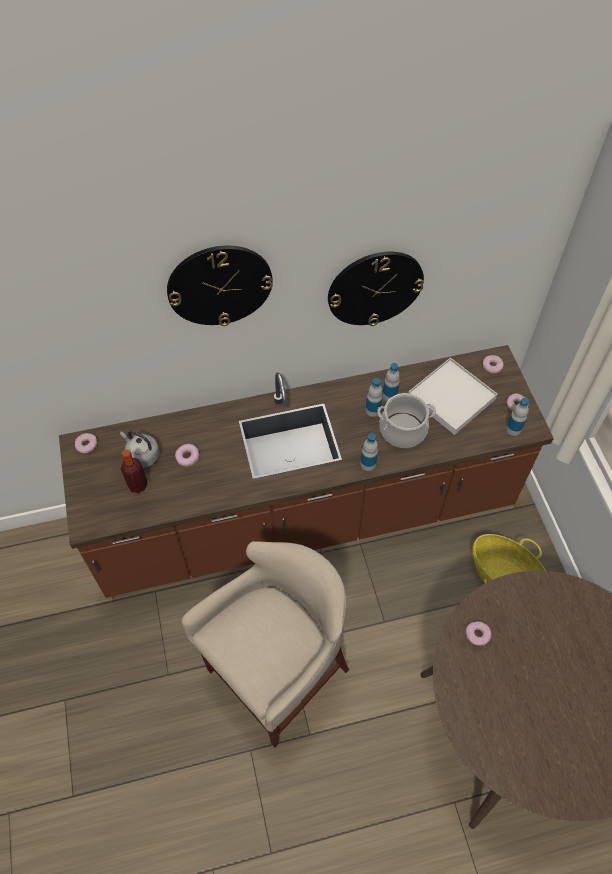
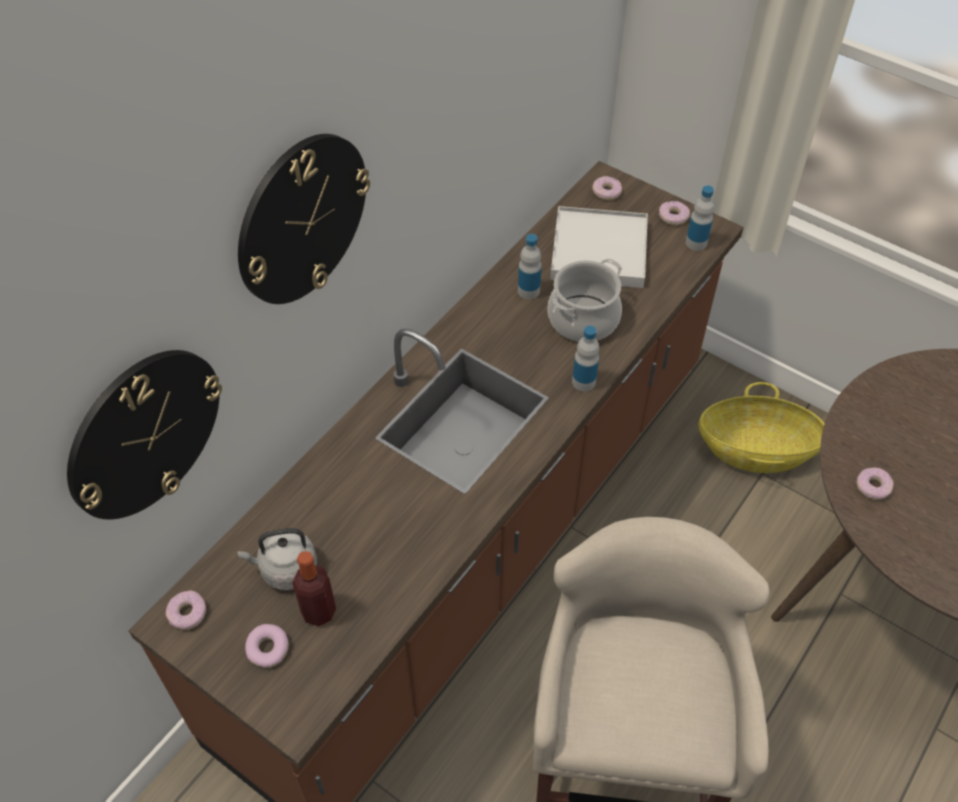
camera: 40 degrees left, 5 degrees down
donut [175,444,199,466] -> donut moved to [245,624,289,668]
wall clock [328,252,424,326] -> wall clock moved to [67,350,222,520]
bottle [366,378,382,417] -> none

